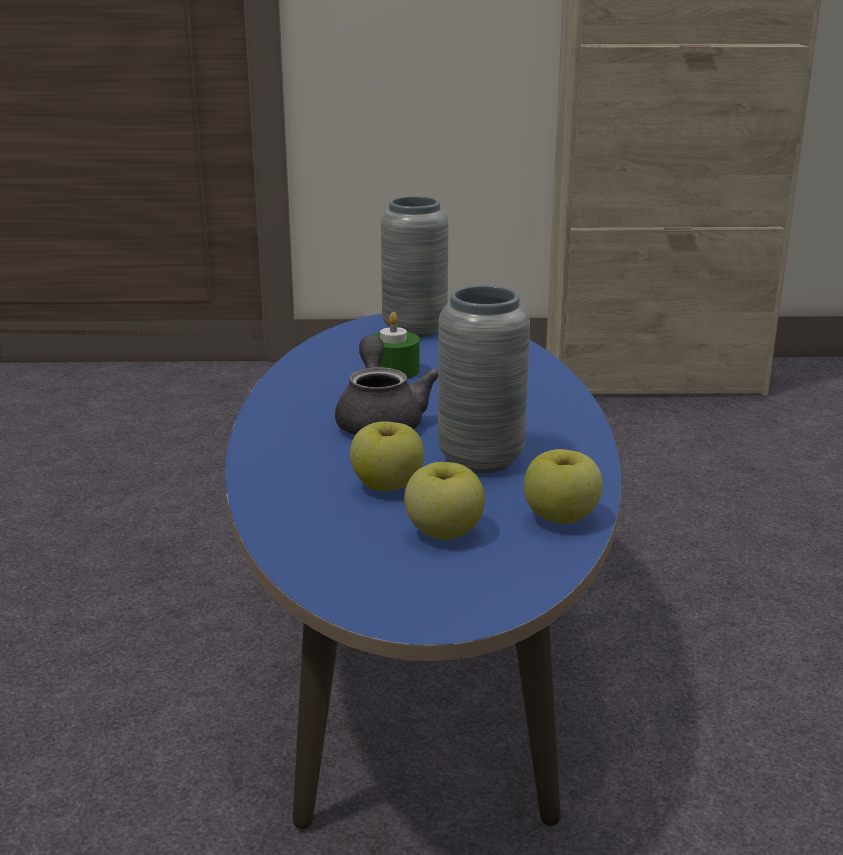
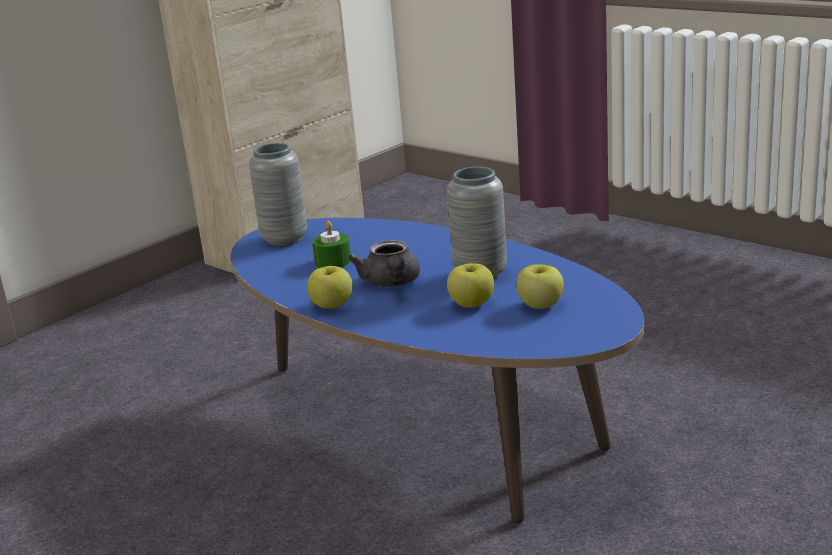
camera: 45 degrees left, 0 degrees up
grey teapot [335,335,438,435] -> grey teapot turned 135 degrees counterclockwise [348,240,420,287]
apple [524,449,603,524] -> apple moved to [307,266,353,309]

